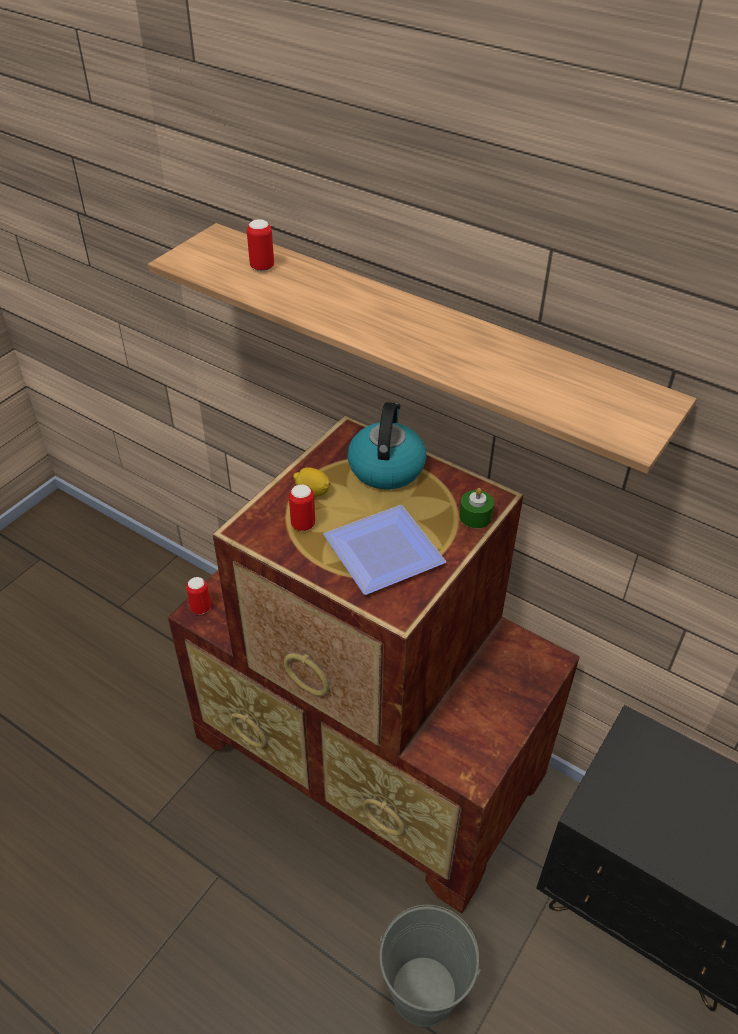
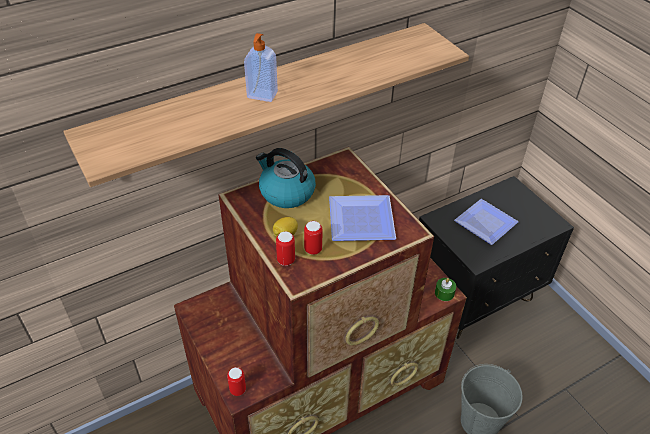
camera: 65 degrees left, 0 degrees up
can [247,219,274,271] -> can moved to [276,231,295,266]
green candle [459,488,494,528] -> green candle moved to [435,278,456,301]
none -> soap dispenser [244,33,278,102]
none -> plate [454,199,518,245]

